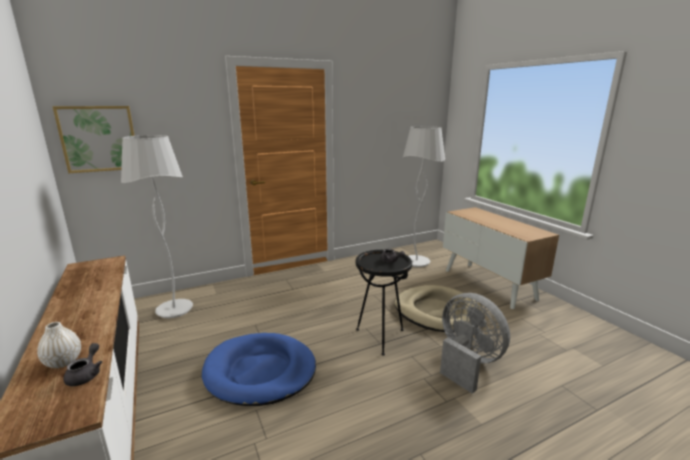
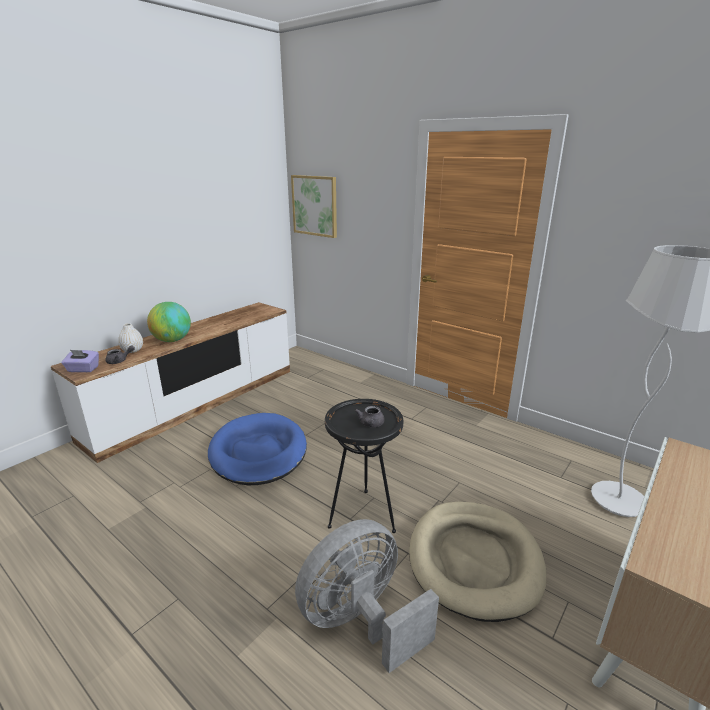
camera: 65 degrees right, 5 degrees up
white floor lamp [121,135,193,318] -> none
grey fan [440,293,510,394] -> grey fan turned 150 degrees counterclockwise [295,519,439,673]
none -> purple tissue box [62,350,99,372]
none -> globe [147,302,191,342]

